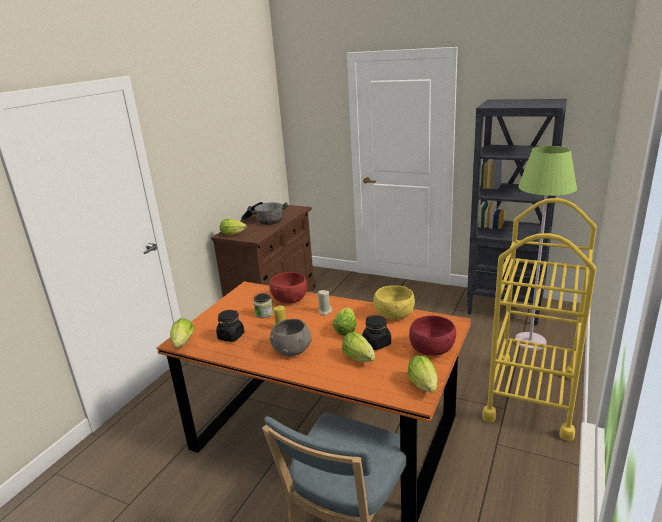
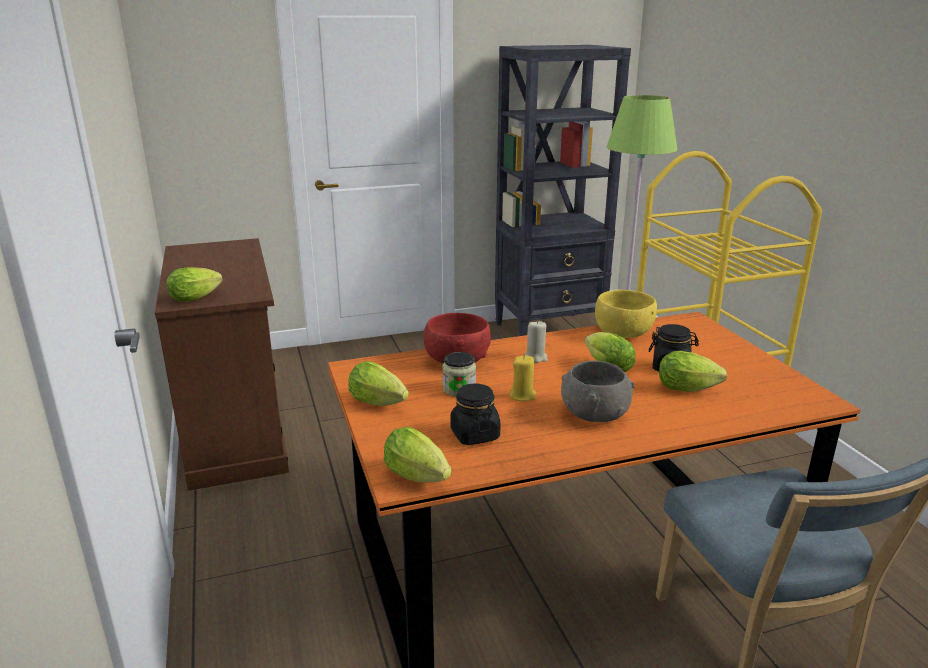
camera: 45 degrees left, 0 degrees up
cooking pot [241,202,287,225] -> none
lettuce [407,356,438,393] -> lettuce moved to [349,361,409,406]
red bowl [409,315,456,356] -> none

